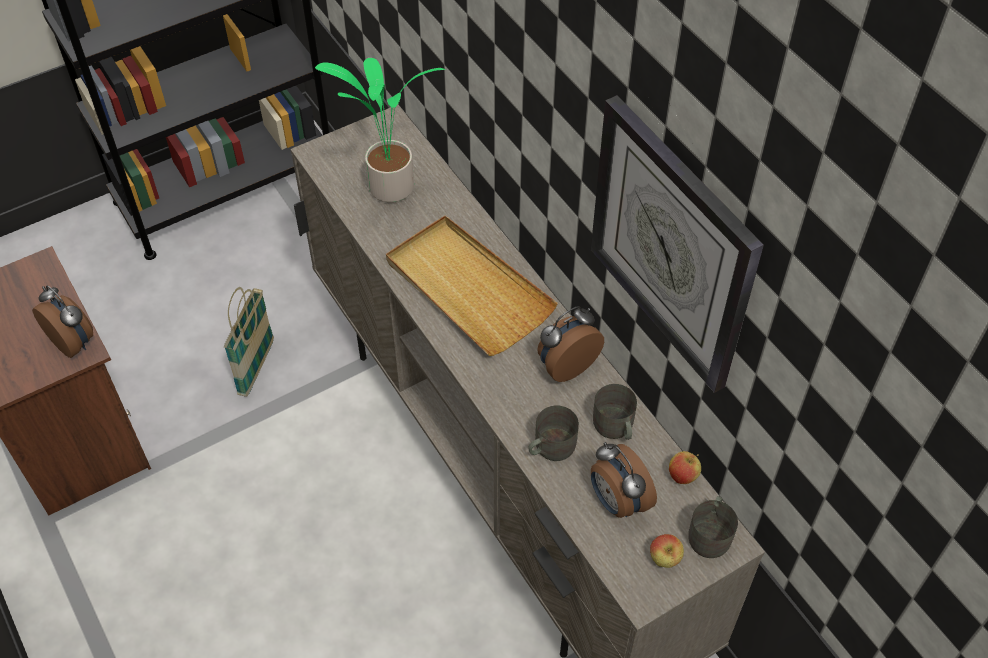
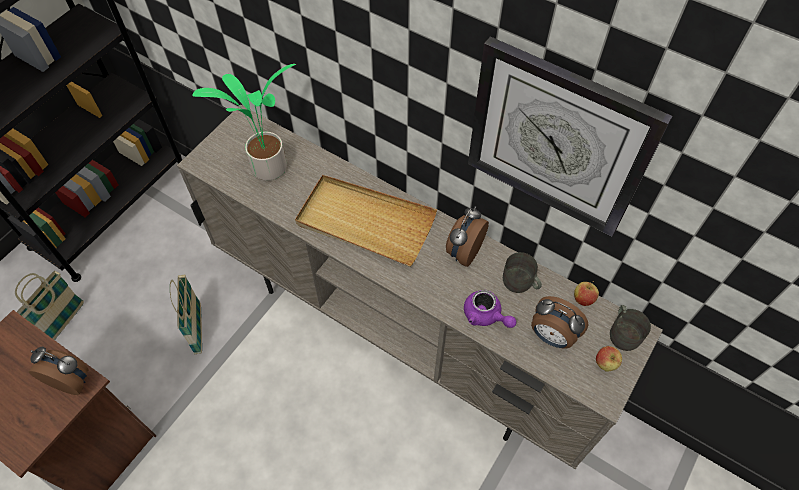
camera: 25 degrees left, 5 degrees up
grey mug [528,406,579,461] -> purple teapot [464,290,517,328]
none -> basket [15,271,84,340]

